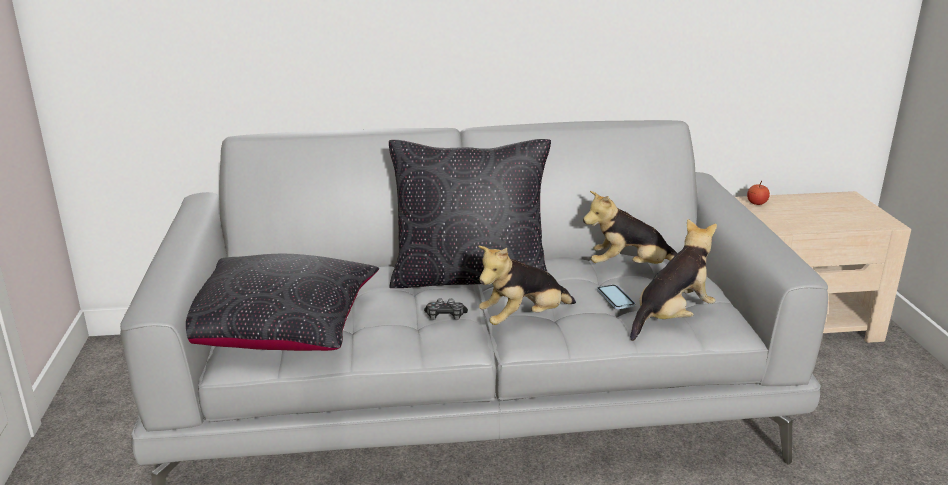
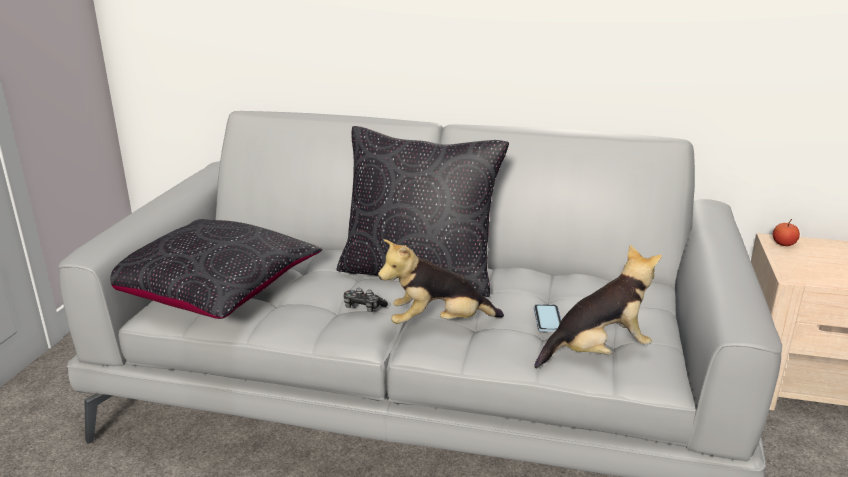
camera: 20 degrees right, 0 degrees up
plush toy [583,191,678,264] -> none

